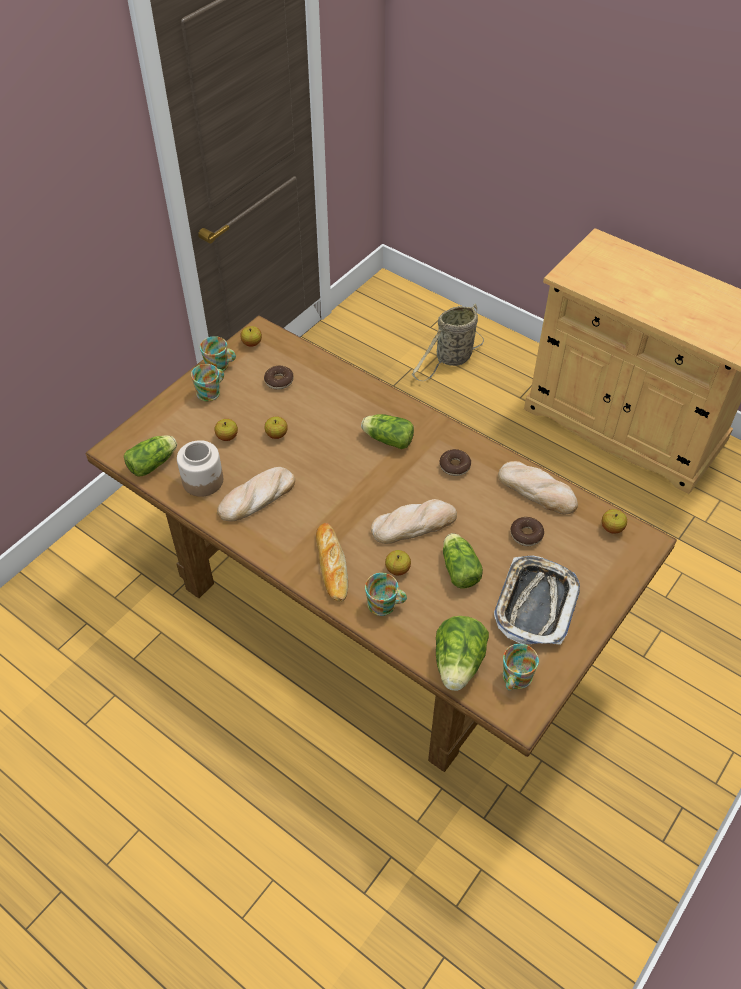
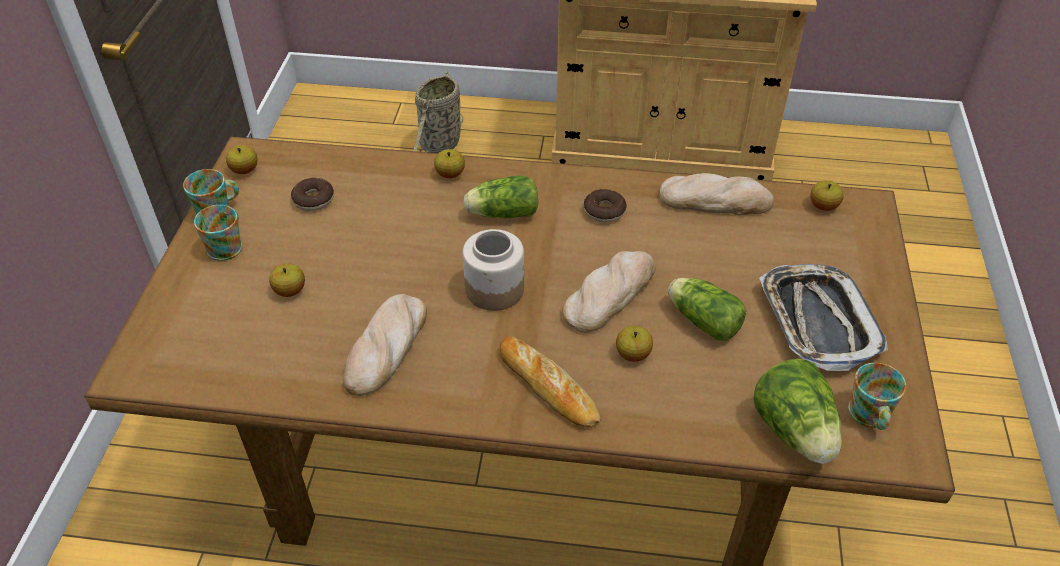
camera: 30 degrees left, 5 degrees down
lettuce [124,435,177,477] -> none
jar [177,440,223,497] -> jar moved to [463,229,524,311]
apple [264,416,288,439] -> apple moved to [434,149,465,178]
mug [365,573,407,616] -> none
donut [510,517,544,546] -> none

